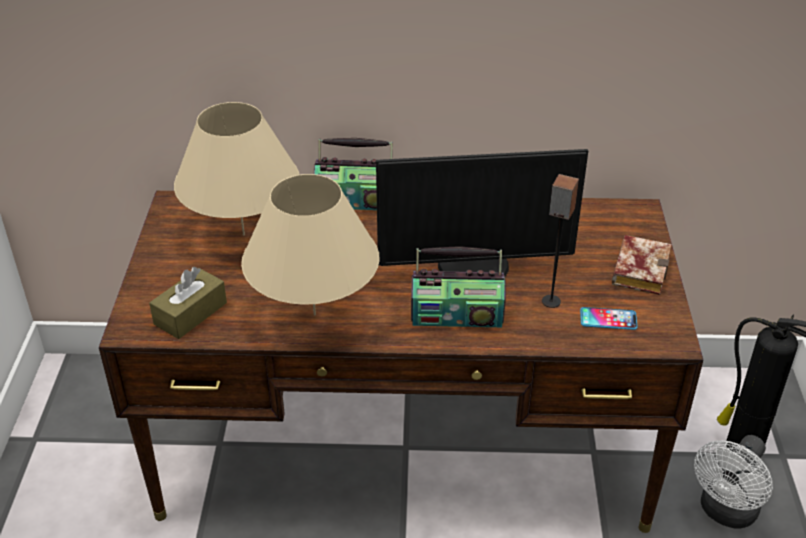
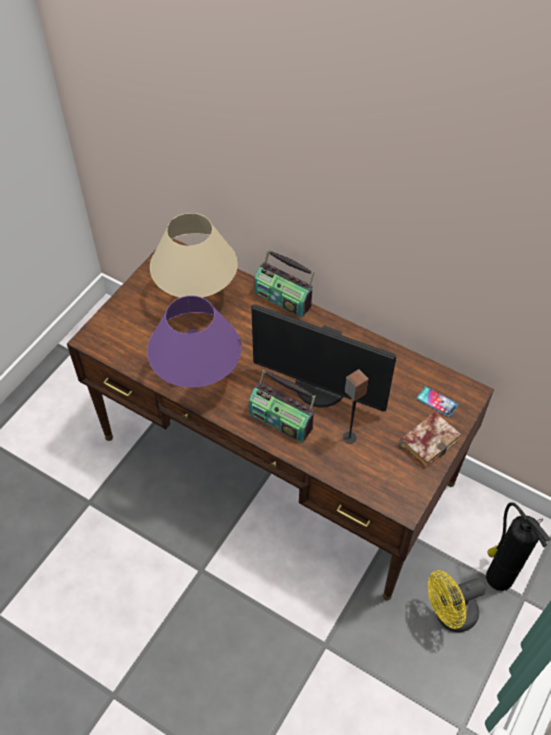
camera: 30 degrees right, 15 degrees up
brown tissue box [149,267,227,339] -> none
beige table lamp [241,174,380,316] -> purple table lamp [147,296,242,388]
phone [580,307,638,330] -> phone moved to [417,386,458,417]
white fan [694,435,773,529] -> yellow fan [428,570,486,632]

